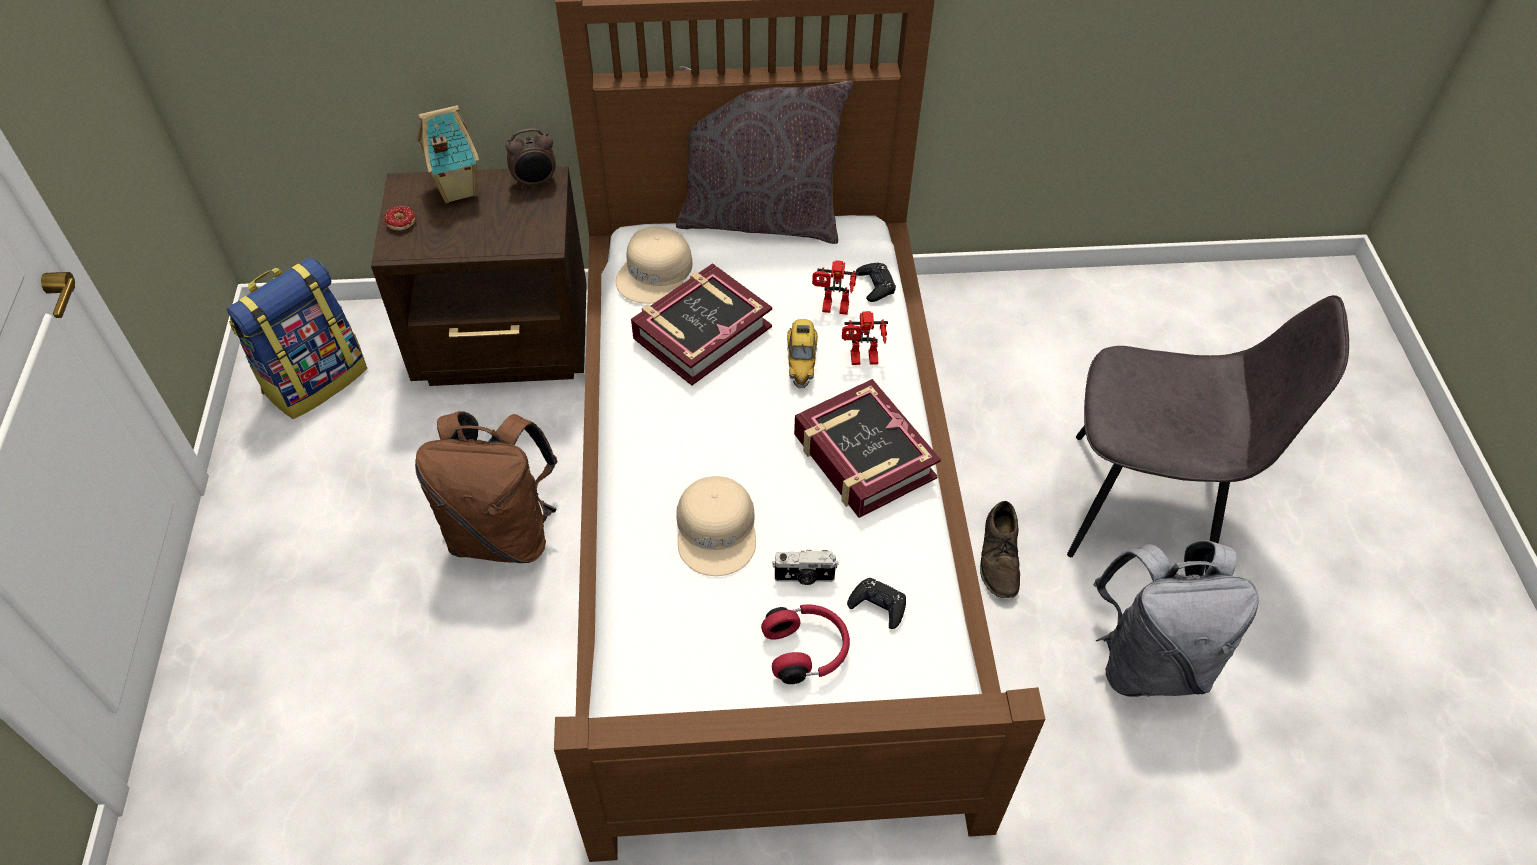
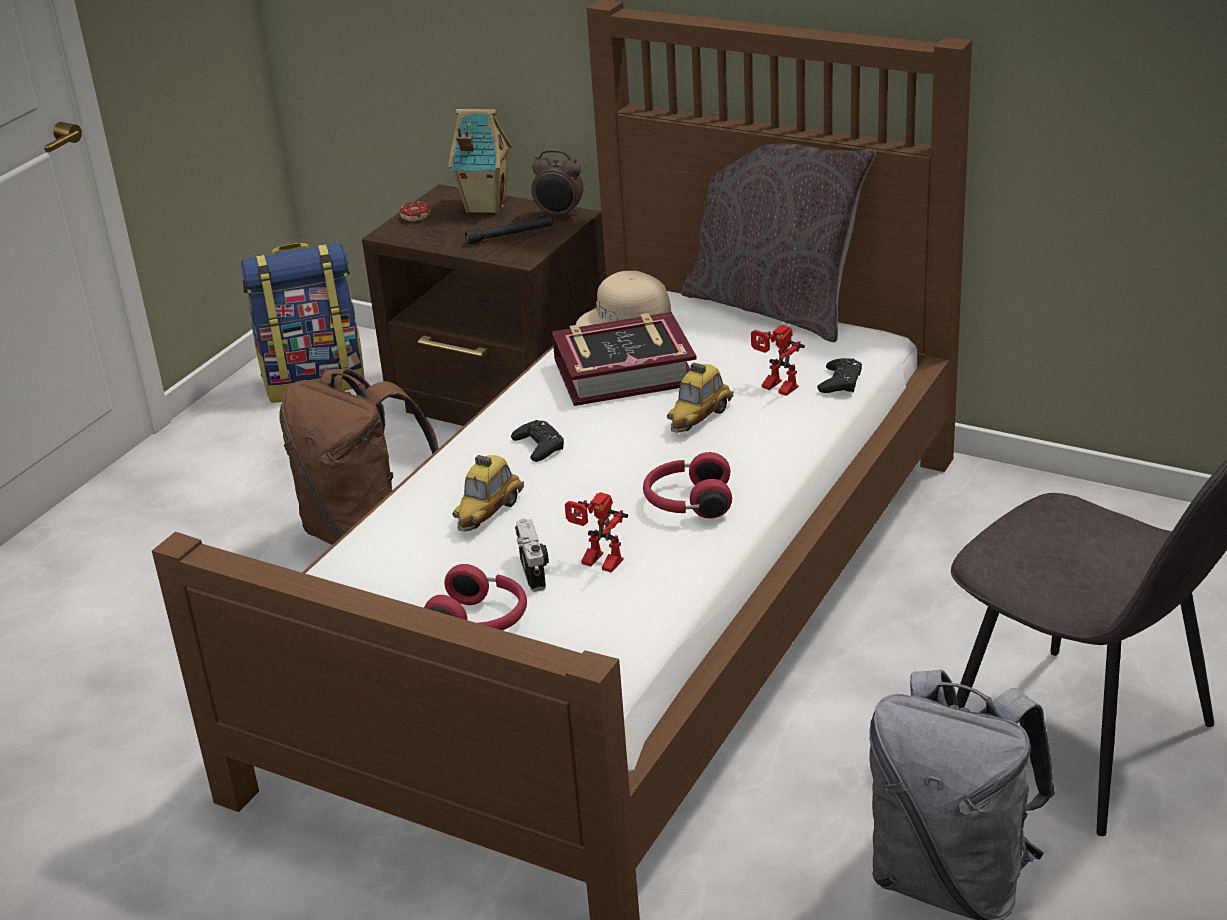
camera: 35 degrees right, 20 degrees down
beige cap [676,476,756,576] -> toy car [452,455,524,532]
camera [772,550,838,585] -> camera turned 135 degrees counterclockwise [515,518,549,592]
book [794,379,941,518] -> red headphones [643,452,732,519]
toy robot [842,311,888,365] -> toy robot moved to [565,492,628,573]
black game controller [847,578,906,629] -> black game controller moved to [511,420,564,462]
brown shoe [980,501,1020,598] -> none
none -> black flashlight [465,216,553,244]

